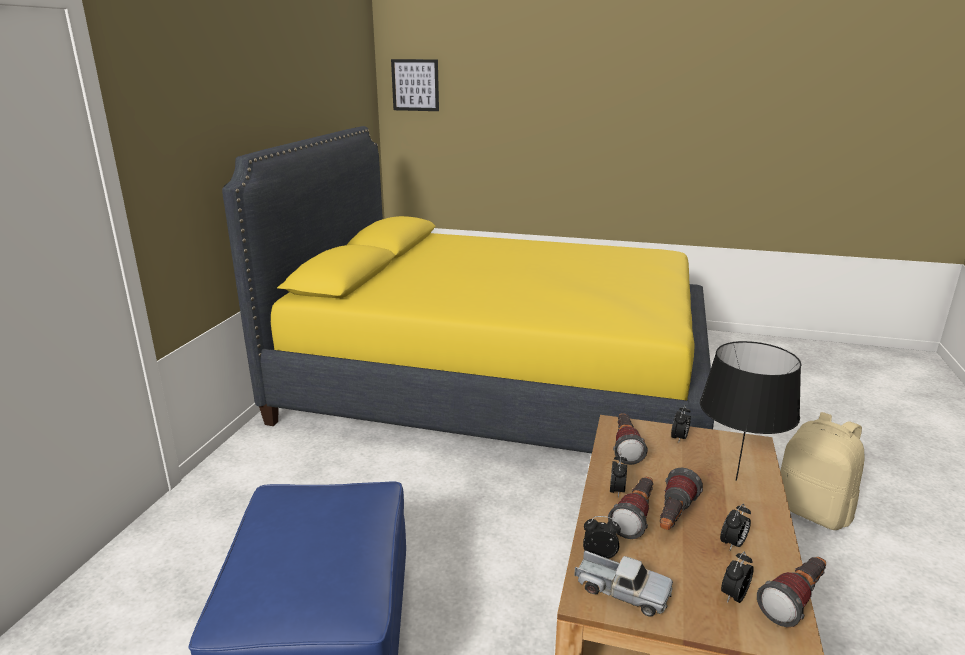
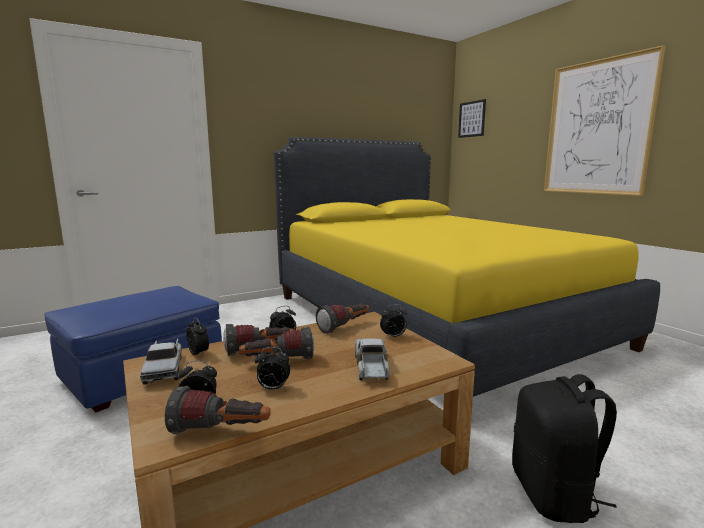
camera: 45 degrees right, 10 degrees down
black table lamp [700,341,801,481] -> toy truck [355,338,390,382]
beige backpack [780,412,865,530] -> black backpack [512,374,617,523]
none -> picture [544,45,666,196]

